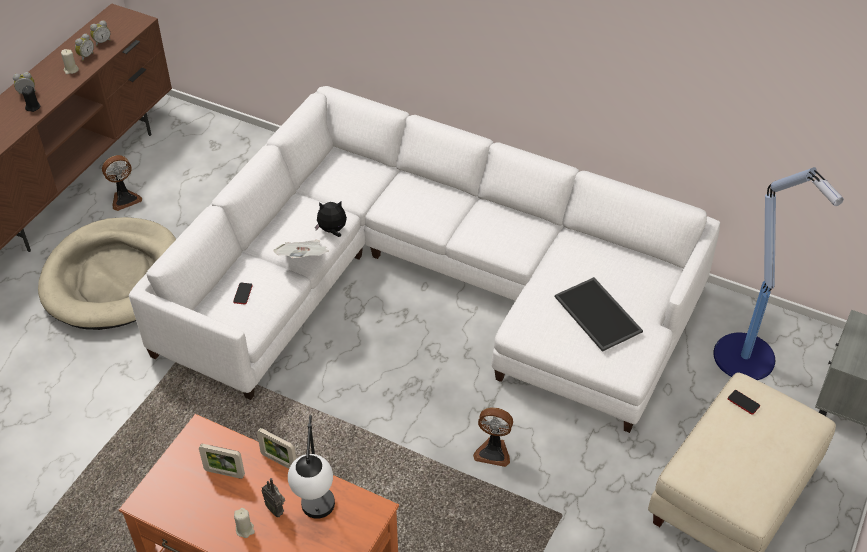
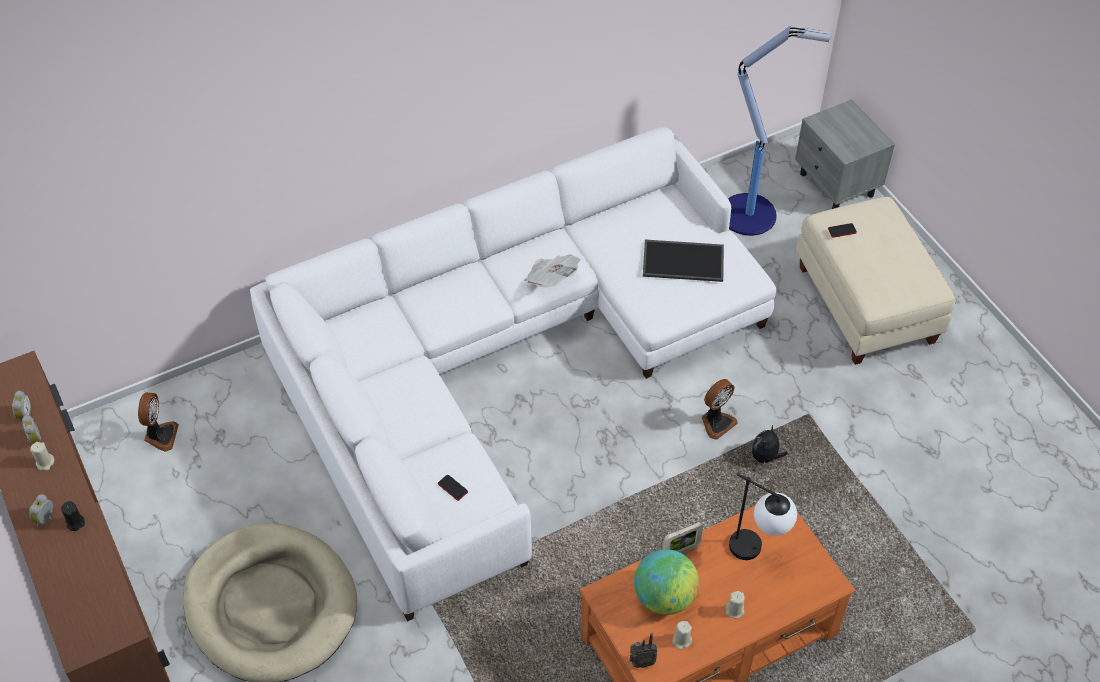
camera: 55 degrees left, 5 degrees up
fan [102,155,142,211] -> fan moved to [138,392,179,451]
picture frame [199,444,245,479] -> globe [634,549,699,615]
radio [261,478,285,517] -> radio moved to [629,633,657,668]
newspaper [273,240,329,258] -> newspaper moved to [524,255,581,287]
plush toy [315,201,347,237] -> plush toy moved to [752,425,788,468]
none -> beige candle [672,621,692,650]

